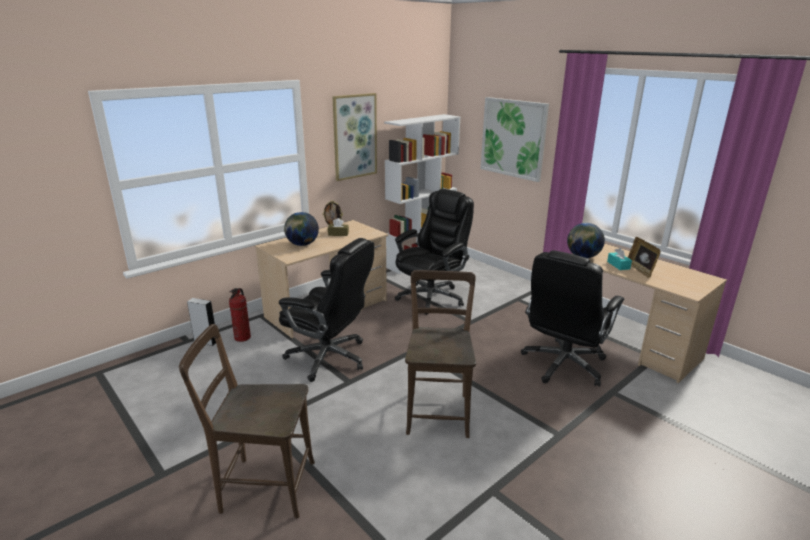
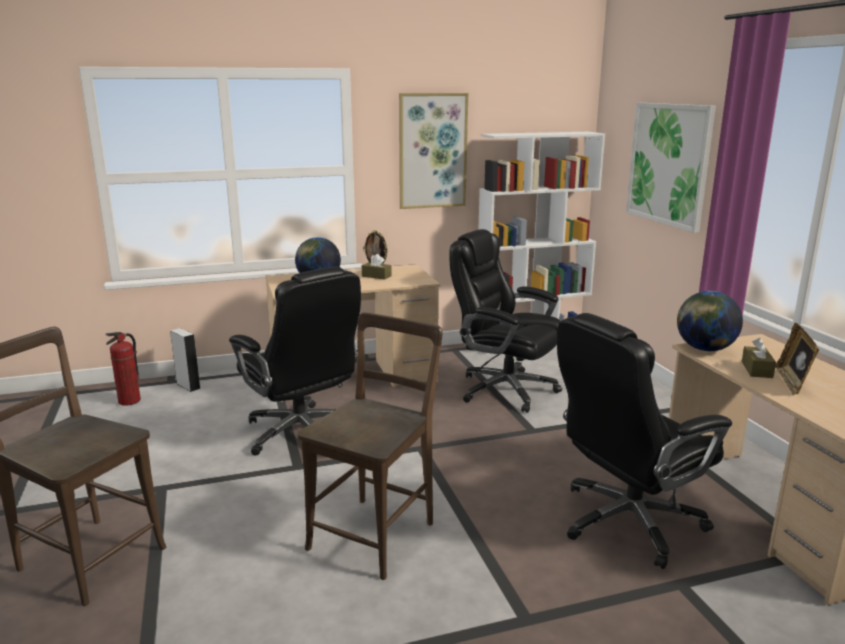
camera: 25 degrees right, 5 degrees down
fire extinguisher [229,288,251,342] -> fire extinguisher moved to [105,332,141,406]
black office chair [395,189,474,315] -> black office chair turned 120 degrees counterclockwise [450,229,562,413]
turquoise tissue box [607,248,632,270] -> brown tissue box [742,338,776,378]

